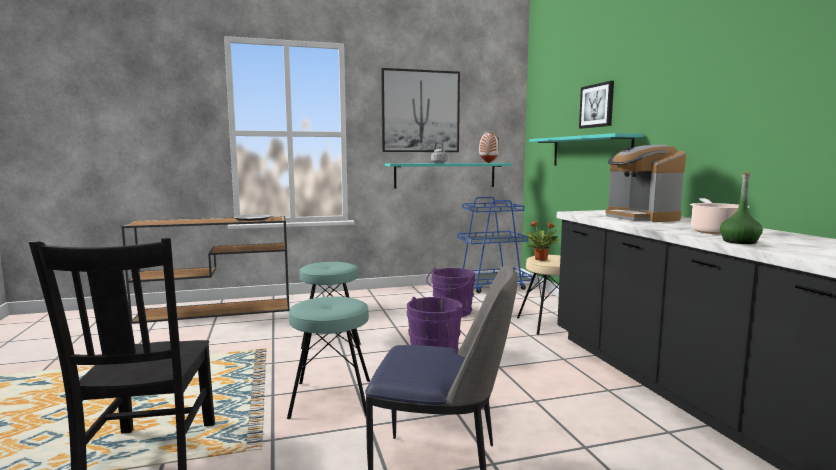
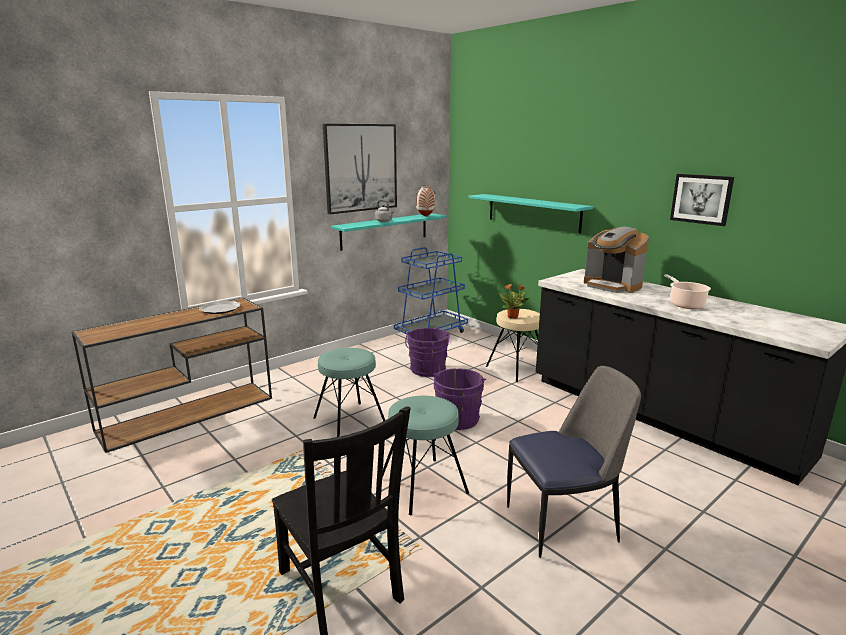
camera: 25 degrees left, 10 degrees up
picture [579,81,614,129] -> picture moved to [670,174,734,226]
green bottle [720,172,763,244] -> none

